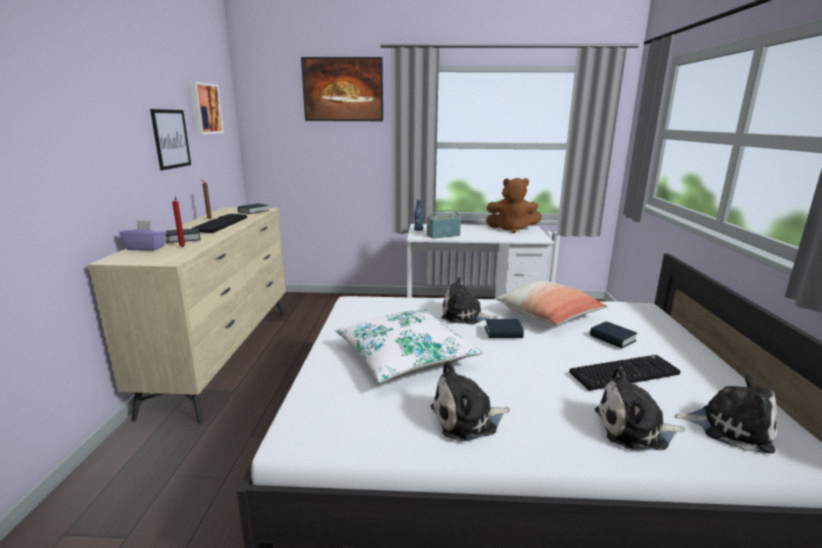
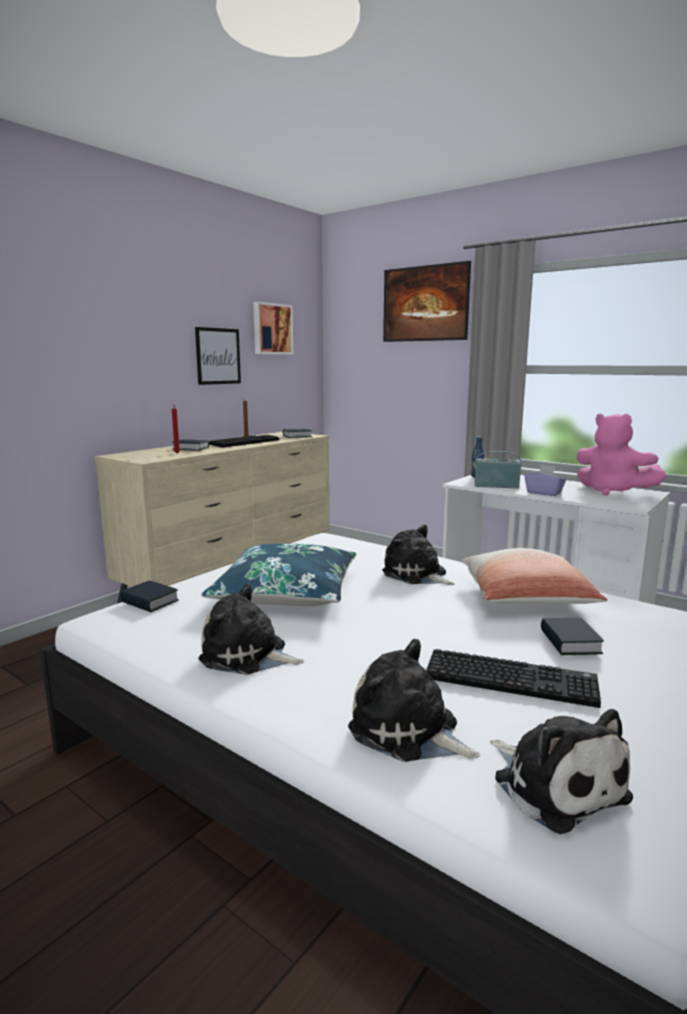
camera: 35 degrees right, 5 degrees down
purple tissue box [119,220,166,251] -> purple tissue box moved to [524,465,566,496]
white pillow [336,310,483,383] -> blue pillow [201,544,356,606]
book [485,319,524,338] -> book moved to [120,580,179,612]
brown plush toy [486,178,542,233] -> pink plush toy [576,414,666,496]

